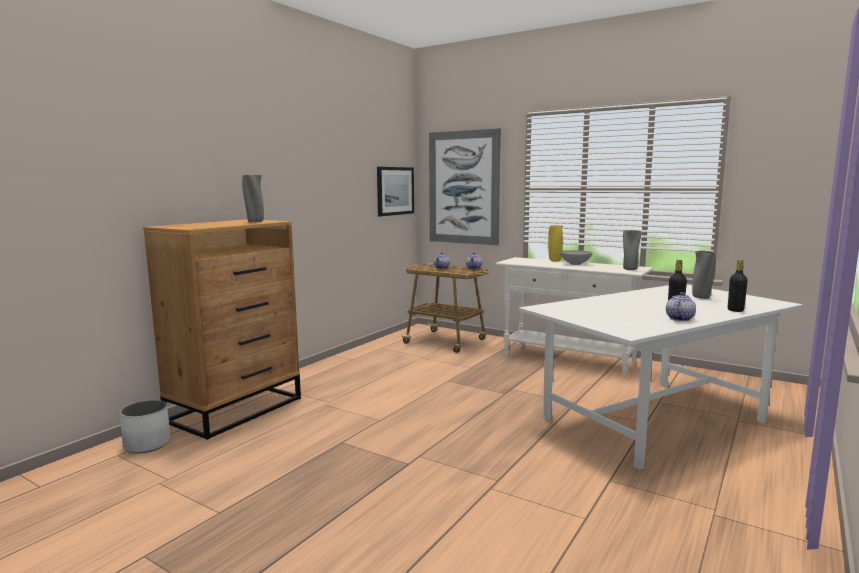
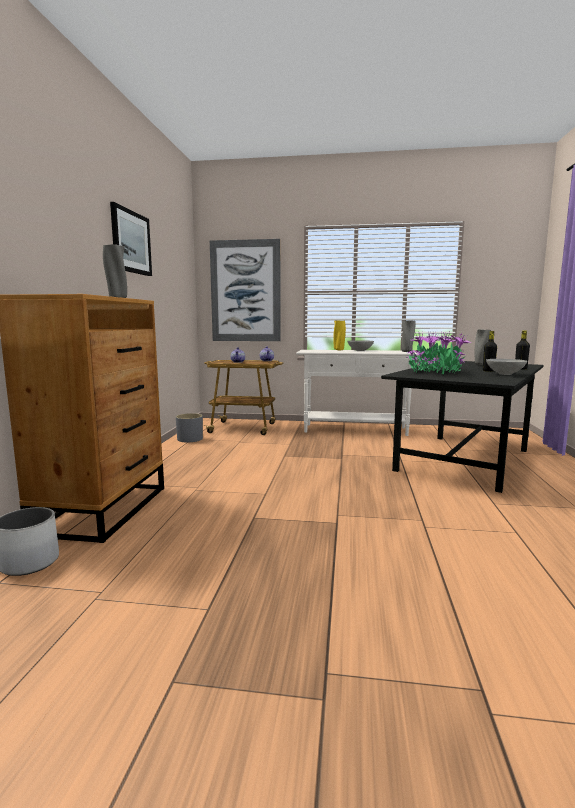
camera: 25 degrees left, 0 degrees up
picture [377,167,414,216] -> picture moved to [110,202,152,276]
white dining table [519,284,803,470] -> black dining table [381,361,544,493]
teapot [666,292,696,321] -> grey bowl [486,359,527,375]
none -> grey planter [176,413,203,442]
none -> potted plant [406,331,472,374]

